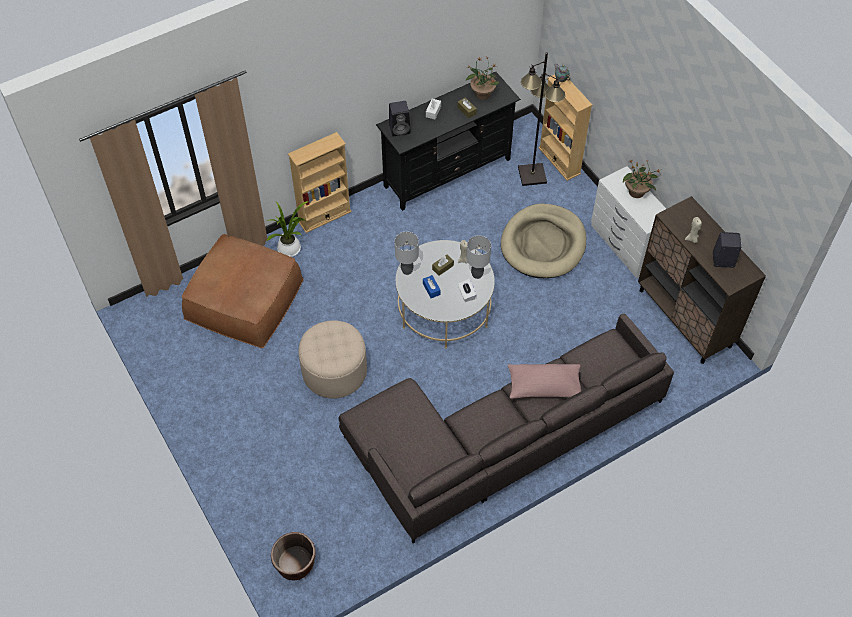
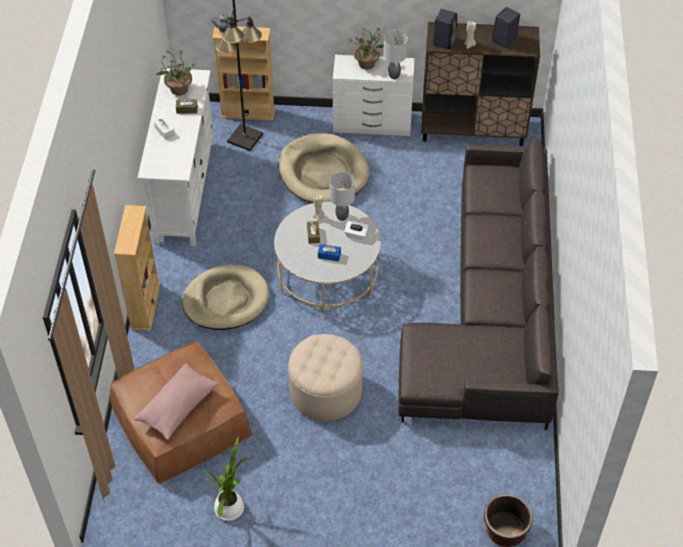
camera: 55 degrees left, 5 degrees down
potted plant [266,201,309,257] -> potted plant moved to [203,436,255,521]
black tv stand [376,72,521,211] -> white tv stand [137,68,214,246]
black speaker [389,101,411,136] -> black speaker moved to [433,9,457,49]
grey table lamp [395,232,419,275] -> grey table lamp moved to [383,30,408,79]
pink pillow [508,364,581,399] -> pink pillow moved to [134,363,219,440]
none -> beige dog bed [182,265,269,330]

